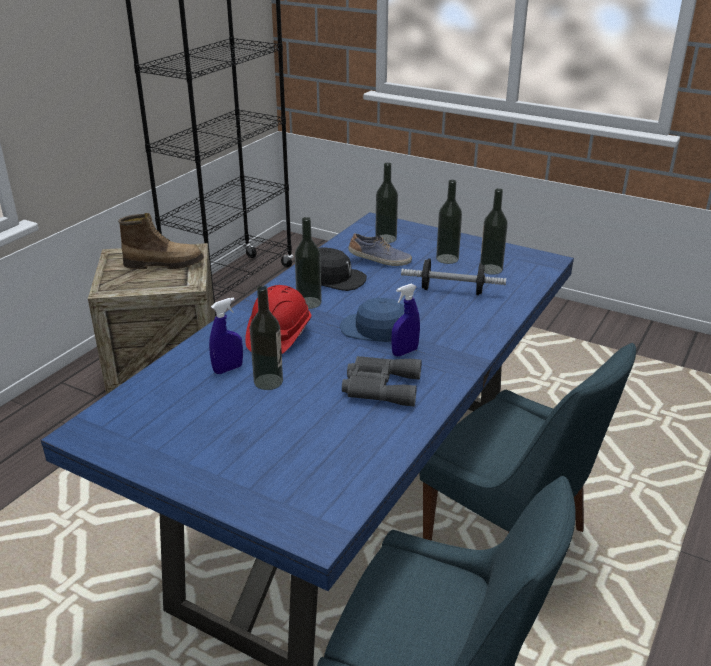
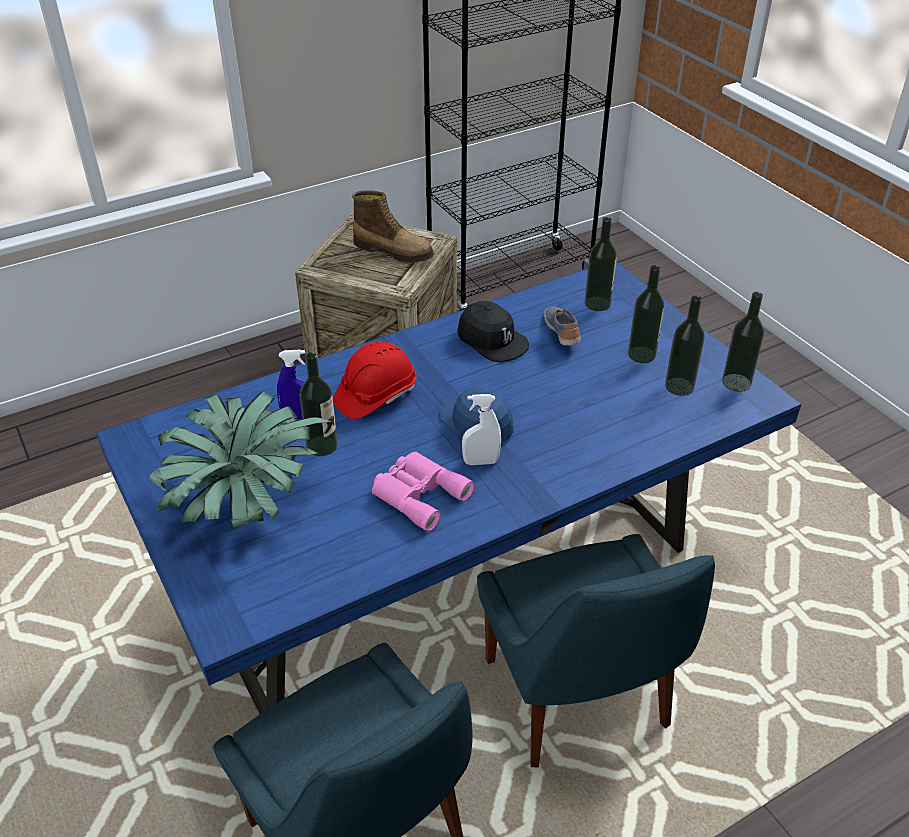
camera: 30 degrees right, 10 degrees up
bottle [295,217,322,309] -> bottle moved to [722,292,764,392]
grey binoculars [342,356,422,407] -> pink binoculars [372,452,475,532]
shoe [348,233,412,266] -> shoe turned 135 degrees counterclockwise [544,306,581,346]
blue spray bottle [391,284,420,356] -> white spray bottle [462,394,501,465]
dumbbell [401,259,506,295] -> none
none -> potted plant [149,392,334,529]

